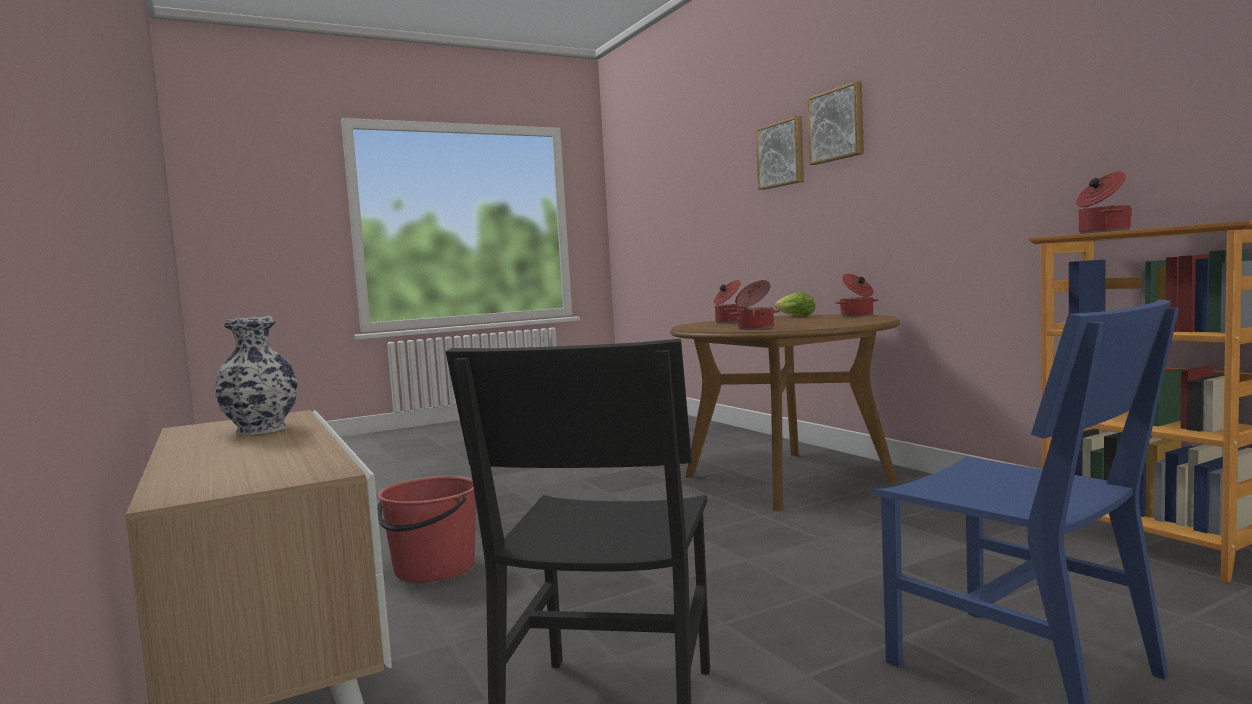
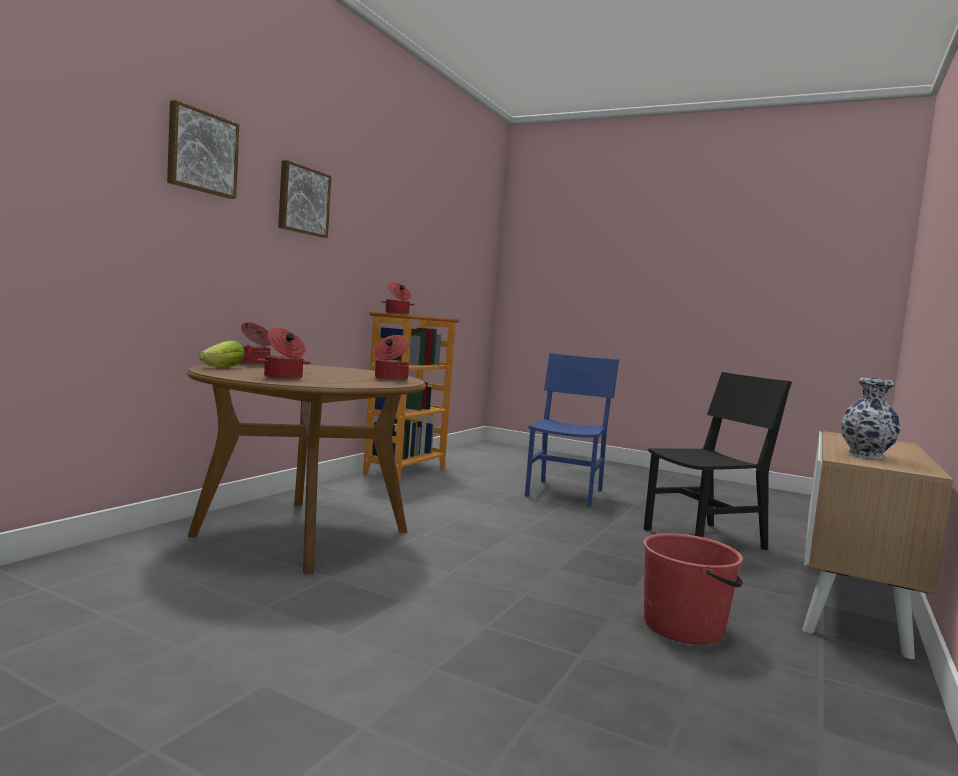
camera: 125 degrees left, 0 degrees up
picture [756,116,804,190] -> picture moved to [278,160,331,238]

